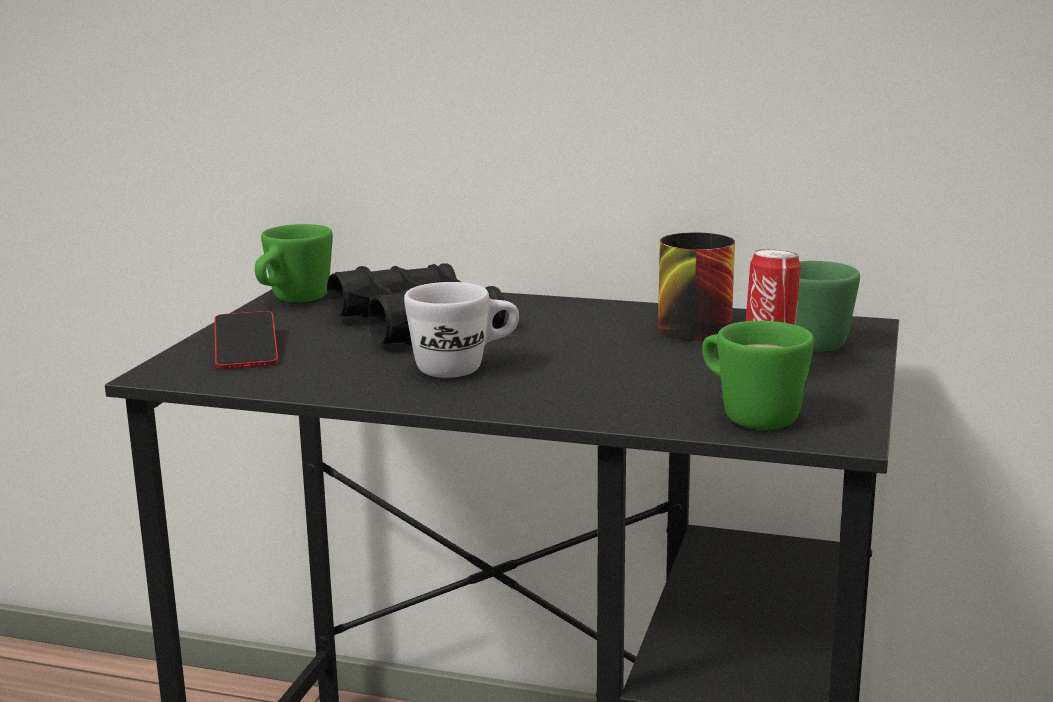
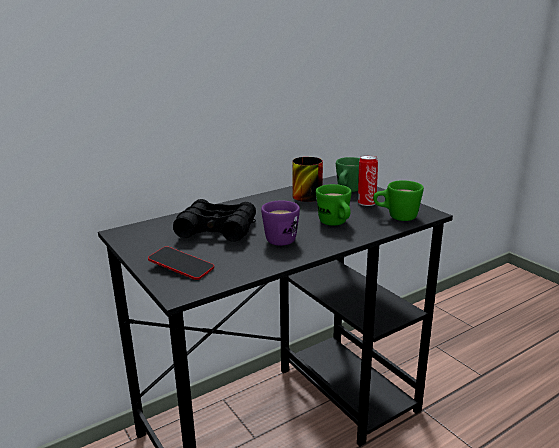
camera: 50 degrees left, 5 degrees up
green mug [255,224,333,302] -> green mug moved to [316,184,352,226]
white mug [404,282,519,378] -> purple mug [261,201,300,246]

